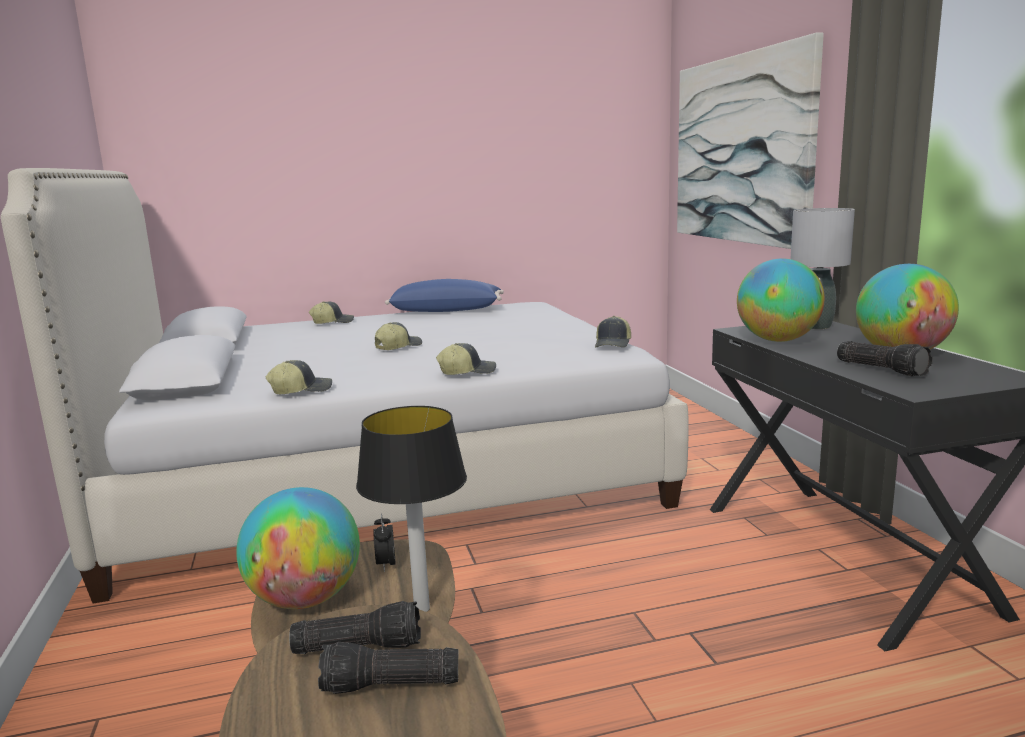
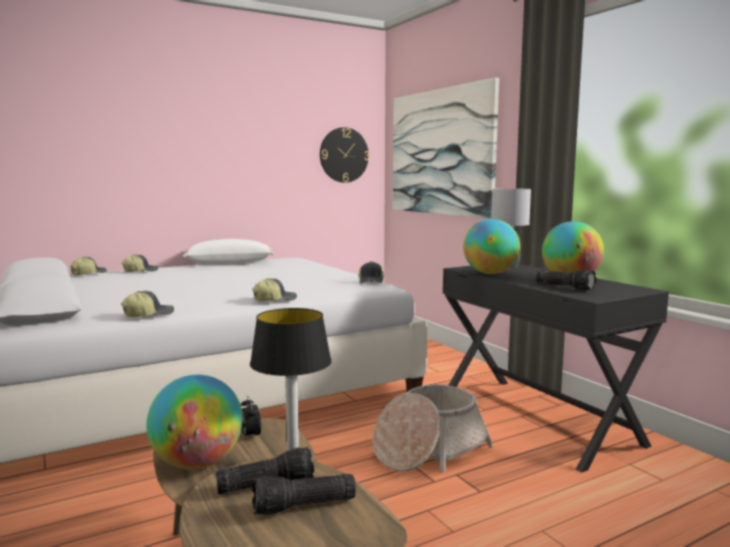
camera: 15 degrees left, 5 degrees down
cap [375,322,422,350] -> cap moved to [71,257,107,275]
blue pillow [385,279,504,312] -> white pillow [182,239,274,264]
none -> wall clock [320,127,369,183]
none -> basket [373,384,493,472]

